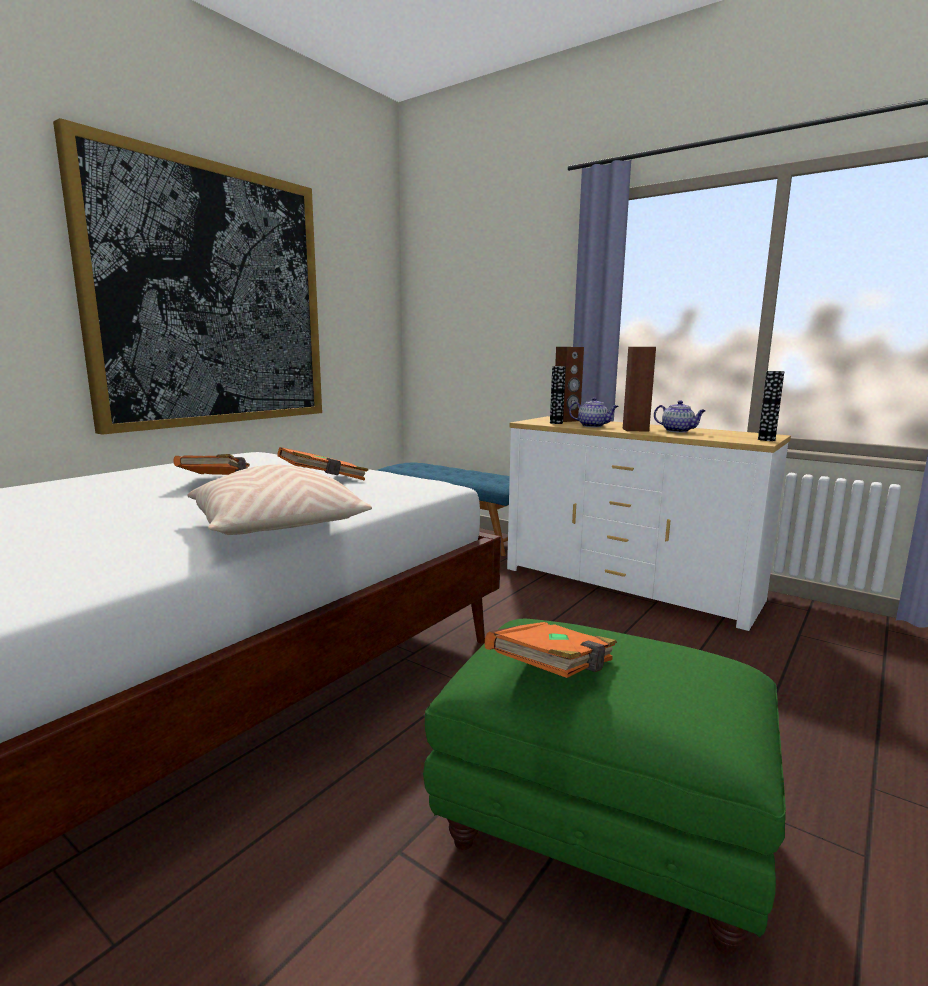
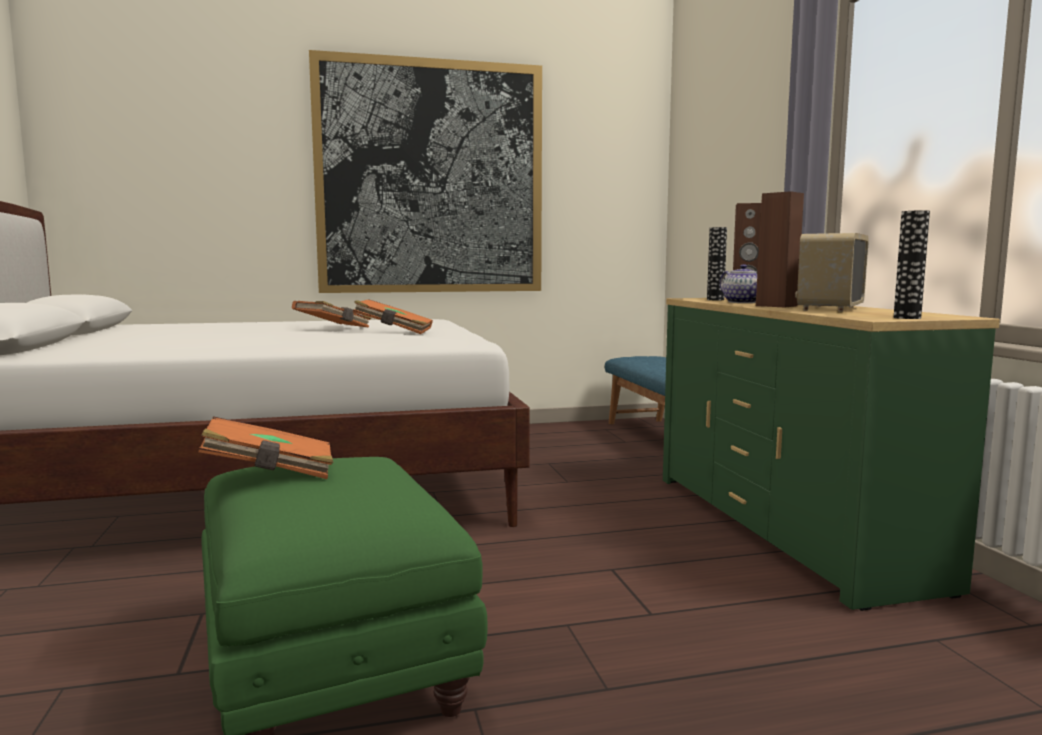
camera: 40 degrees right, 5 degrees down
beige pillow [187,465,372,535] -> none
white dresser [507,416,791,631] -> green dresser [663,298,1000,611]
teapot [654,400,706,433] -> radio [795,233,869,312]

